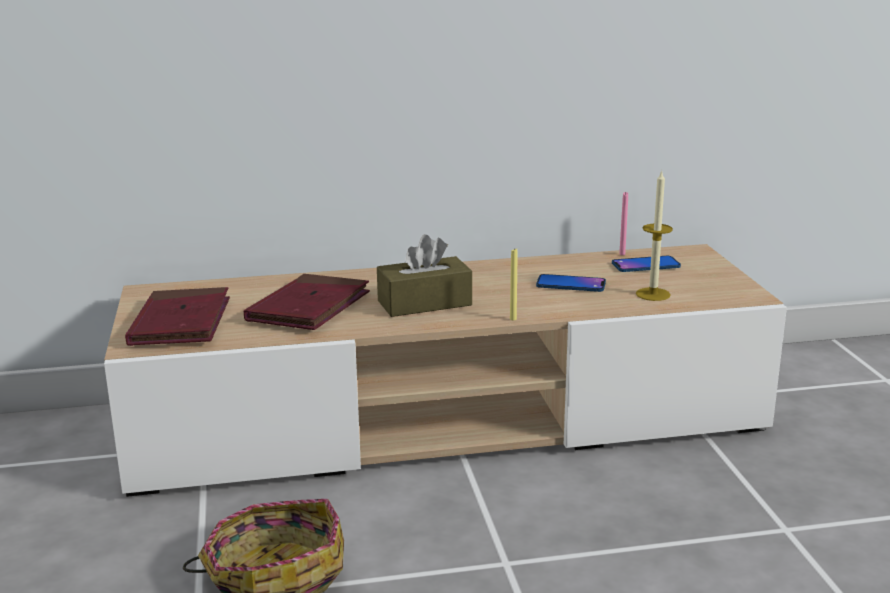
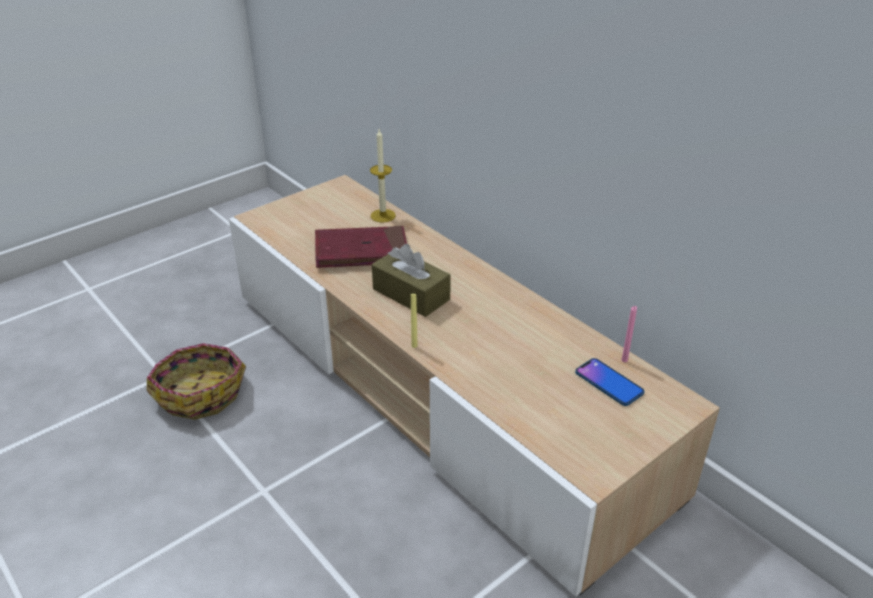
camera: 60 degrees right, 15 degrees up
red book [125,287,230,346] -> none
phone [536,274,606,292] -> none
candle [636,170,673,301] -> candle moved to [370,129,396,223]

